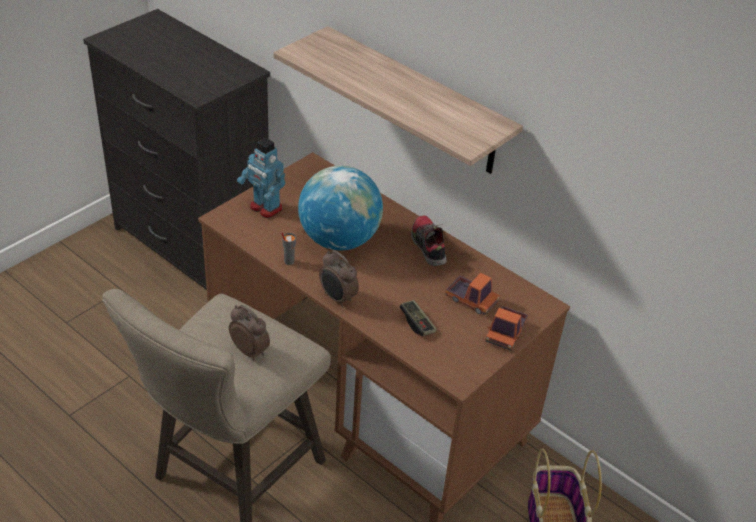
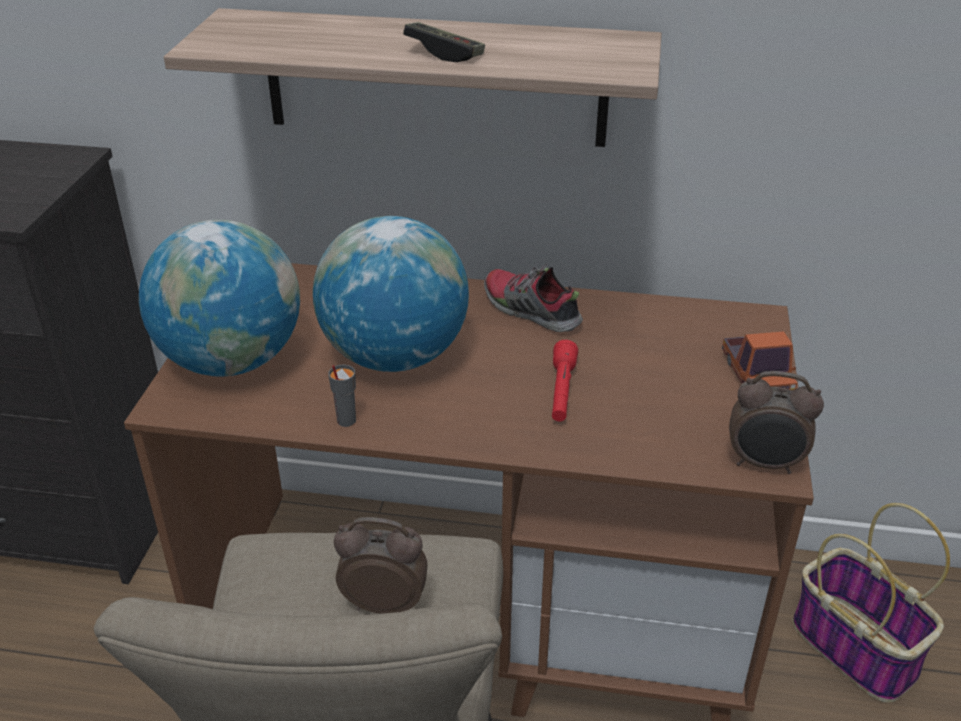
camera: 30 degrees left, 5 degrees down
toy robot [237,138,286,218] -> globe [139,220,300,376]
alarm clock [319,250,359,308] -> alarm clock moved to [729,371,824,474]
game controller [400,300,437,336] -> game controller moved to [403,22,485,62]
toy truck [445,273,500,315] -> none
none -> red flashlight [552,340,578,422]

